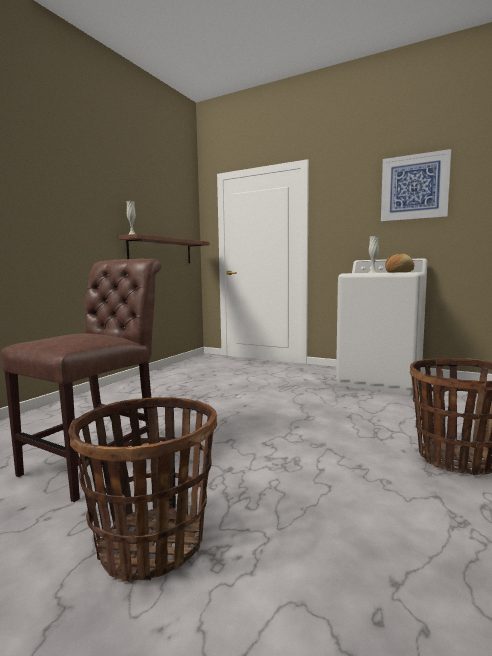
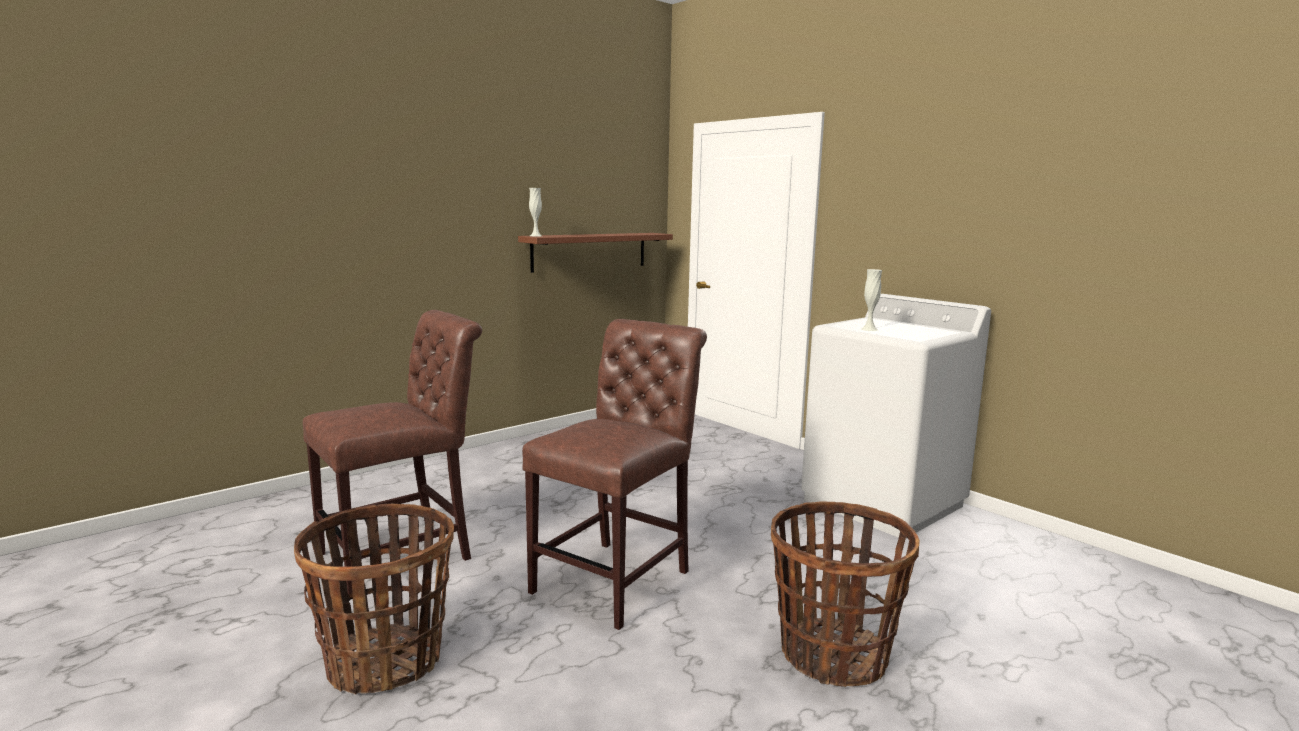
camera: 20 degrees right, 5 degrees up
picture [381,149,451,222] -> none
bread [385,254,415,273] -> none
none -> brown chair [522,319,707,630]

